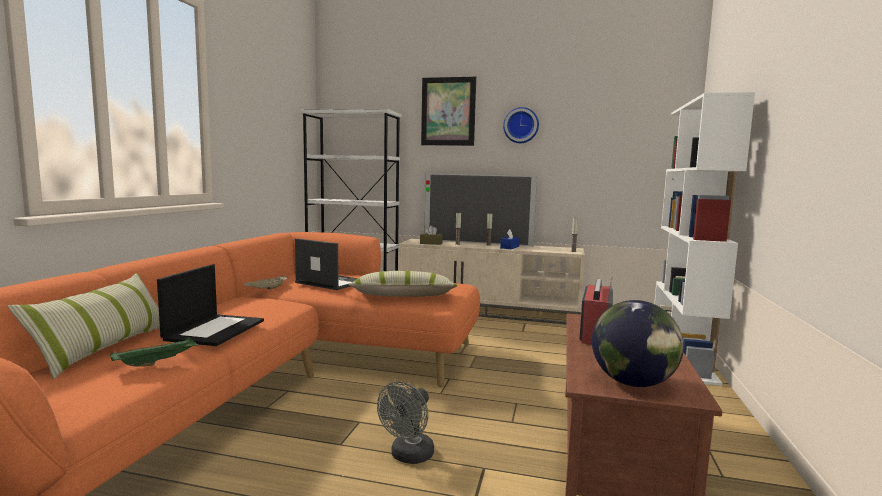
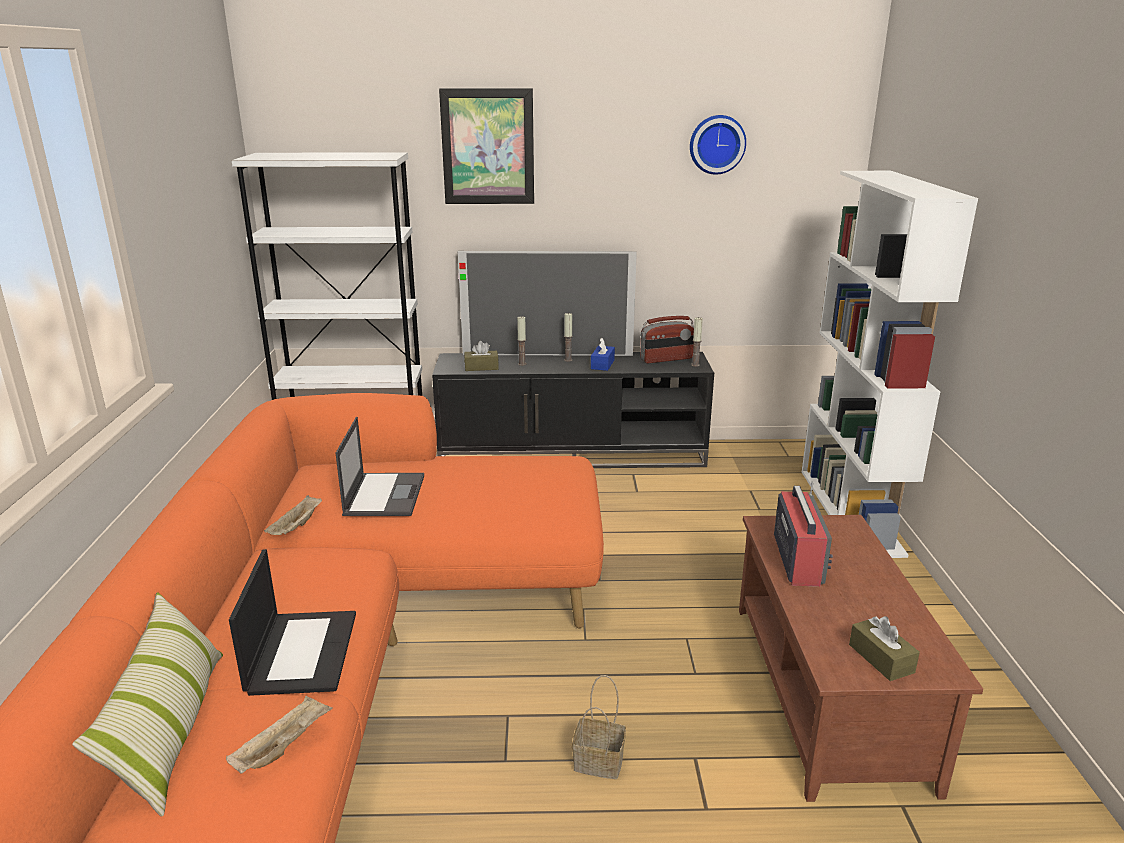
camera: 15 degrees left, 15 degrees up
green tray [110,337,200,367] -> beige tray [226,696,333,774]
laptop [295,238,358,290] -> laptop turned 75 degrees clockwise [336,417,424,516]
pillow [348,271,458,297] -> none
grey fan [377,381,434,464] -> basket [572,675,626,779]
beige tv stand [398,239,585,324] -> black tv stand [432,352,714,468]
wall clock [503,107,539,143] -> wall clock moved to [690,115,746,175]
globe [592,300,684,387] -> brown tissue box [849,616,920,681]
none -> radio [640,316,694,363]

